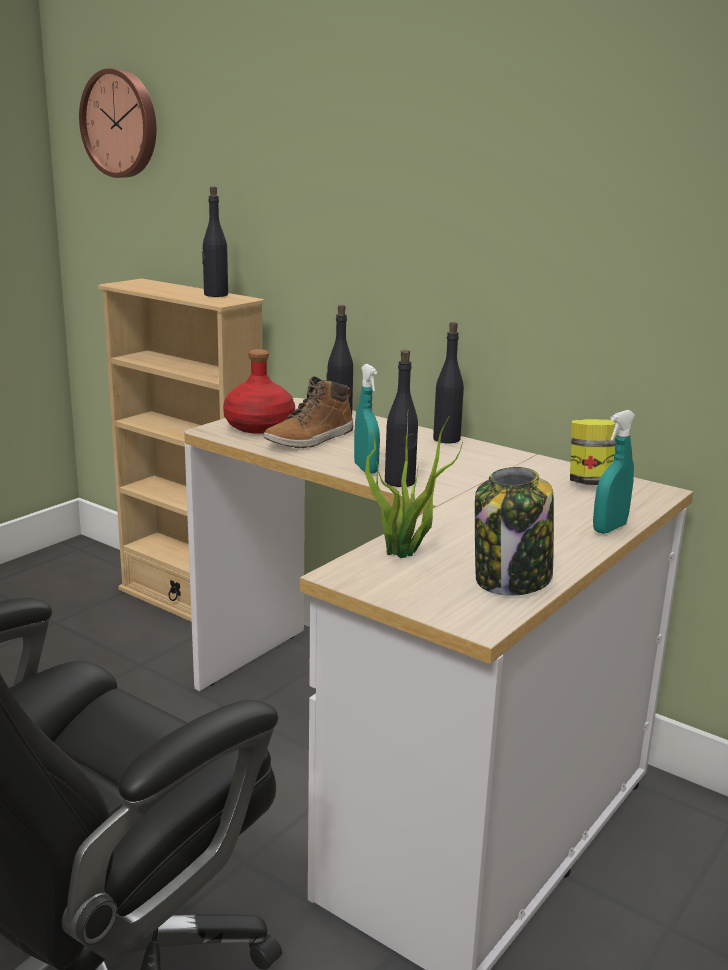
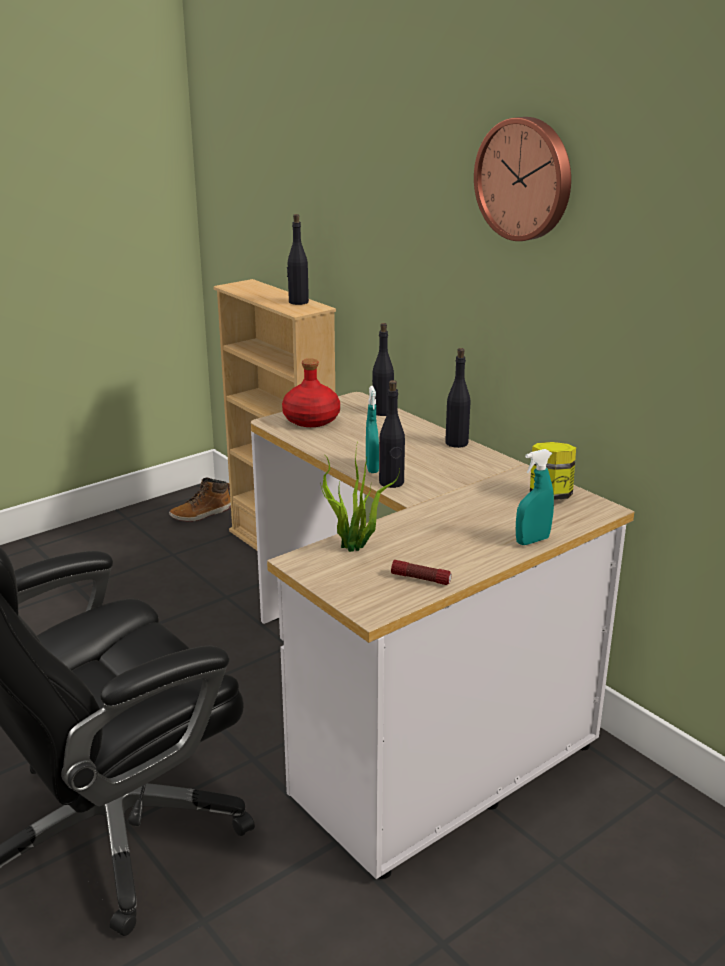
camera: 15 degrees right, 5 degrees up
wall clock [79,68,156,178] -> wall clock moved to [474,117,571,241]
boot [264,377,354,448] -> boot moved to [169,477,231,522]
jar [475,467,554,596] -> flashlight [391,560,452,585]

